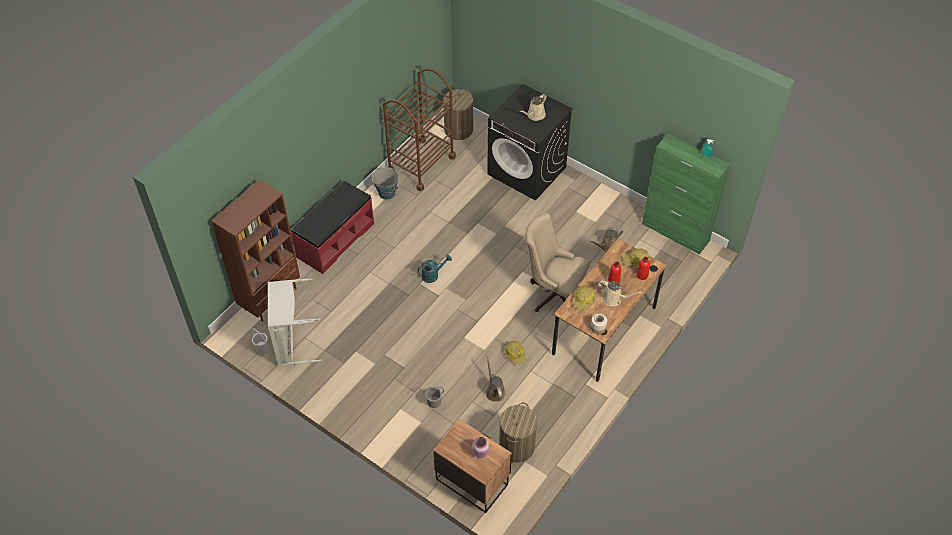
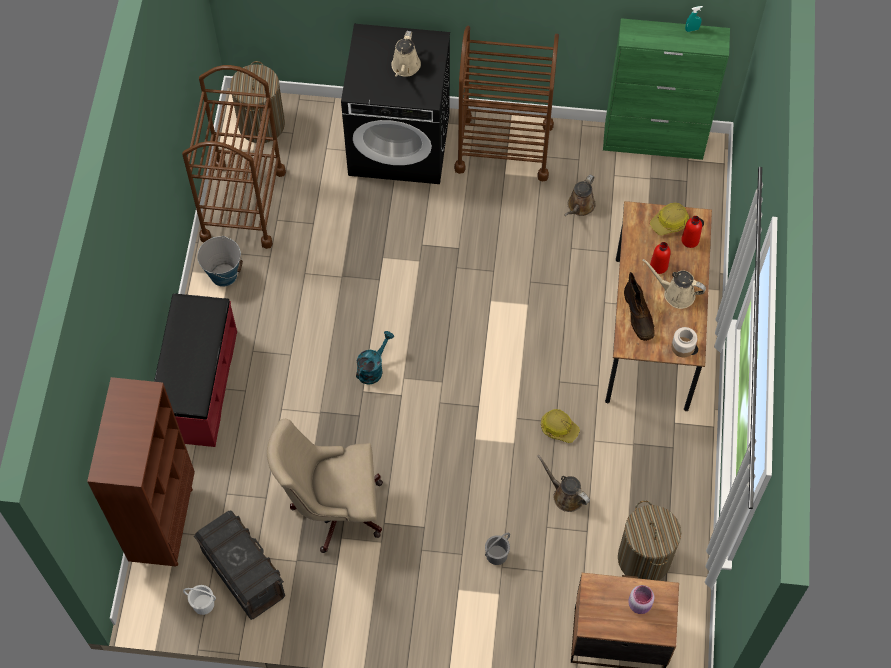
camera: 30 degrees left, 10 degrees up
grey laundry basket [268,278,322,366] -> grey storage box [194,510,285,620]
beige office chair [526,213,591,312] -> beige office chair moved to [267,419,383,553]
hard hat [574,285,595,310] -> brown boot [624,272,655,341]
beige watering can [598,280,643,306] -> beige watering can turned 150 degrees counterclockwise [642,259,706,309]
none -> brown cart [454,26,559,182]

